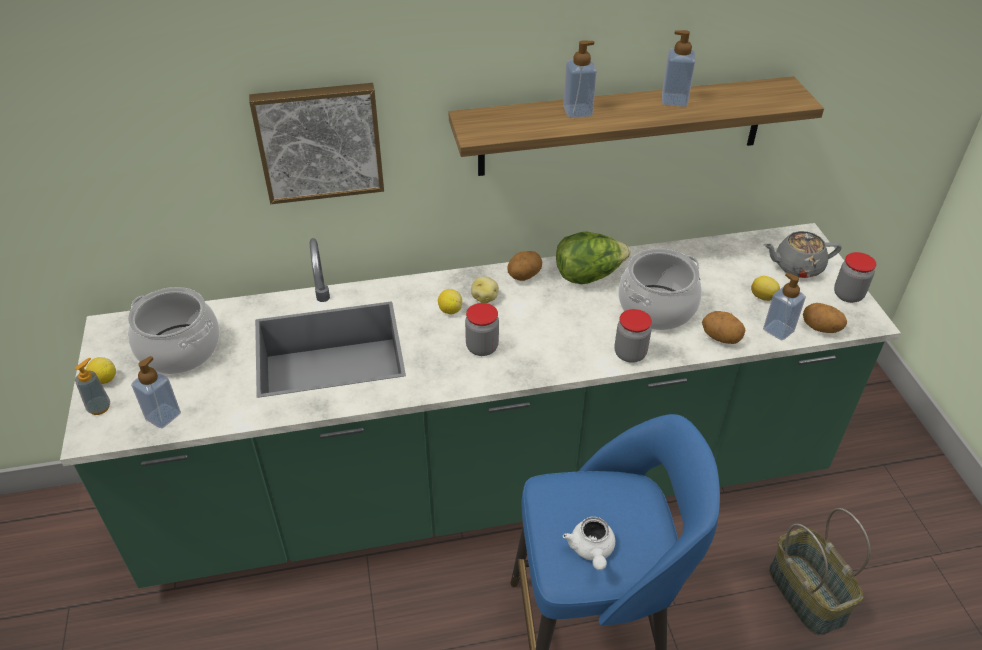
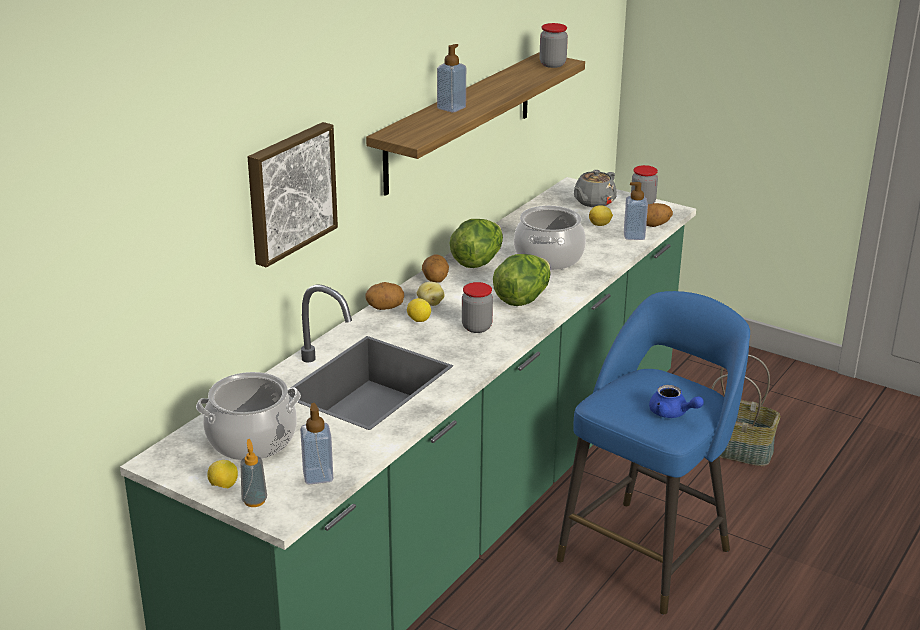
camera: 45 degrees left, 15 degrees down
white teapot [563,517,615,571] -> blue teapot [649,385,704,418]
jar [614,309,652,363] -> jar moved to [539,23,568,68]
soap dispenser [662,30,695,107] -> none
potato [702,311,745,344] -> potato moved to [365,282,404,310]
none -> lettuce [493,254,551,306]

